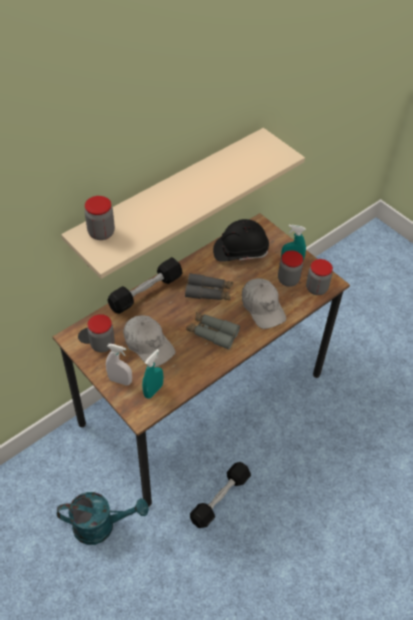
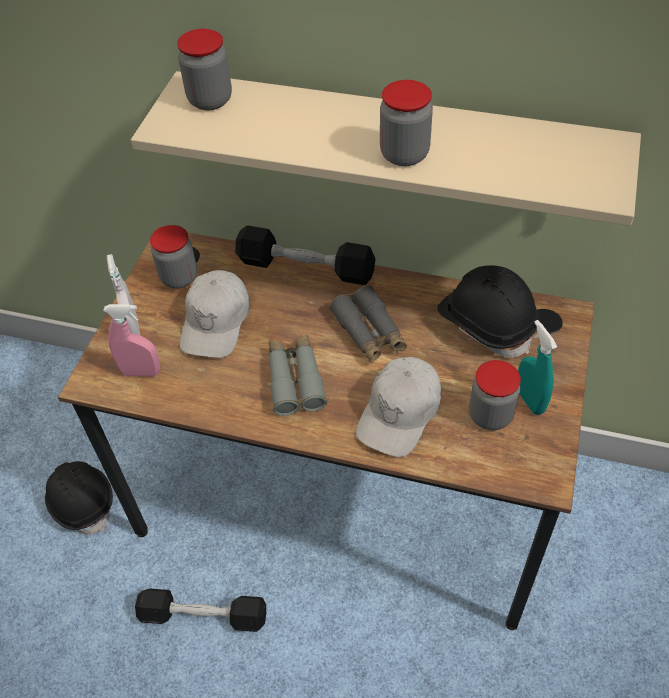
camera: 60 degrees right, 0 degrees up
turquoise watering can [57,492,149,545] -> black hard hat [45,461,113,534]
turquoise spray bottle [142,349,163,399] -> pink spray bottle [103,304,161,377]
jar [306,259,333,295] -> jar moved to [380,80,433,166]

